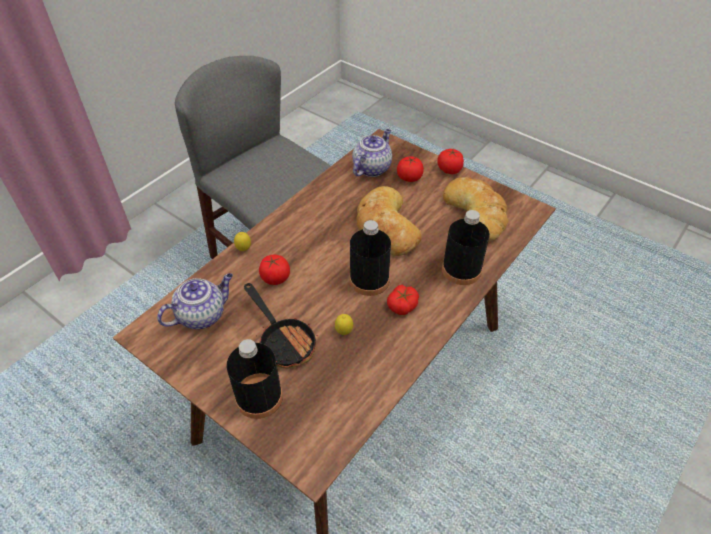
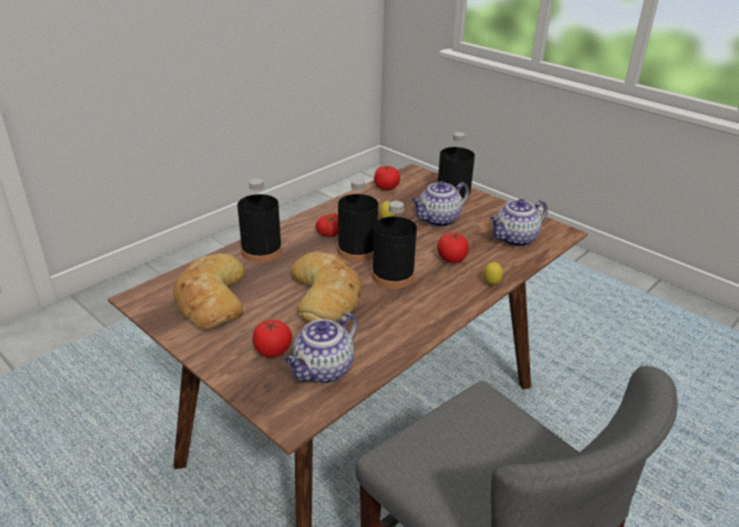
camera: 175 degrees left, 15 degrees down
frying pan [244,283,318,369] -> teapot [411,181,469,227]
tomato [437,149,464,174] -> tomato moved to [374,166,400,190]
none -> black bottle [372,201,417,289]

